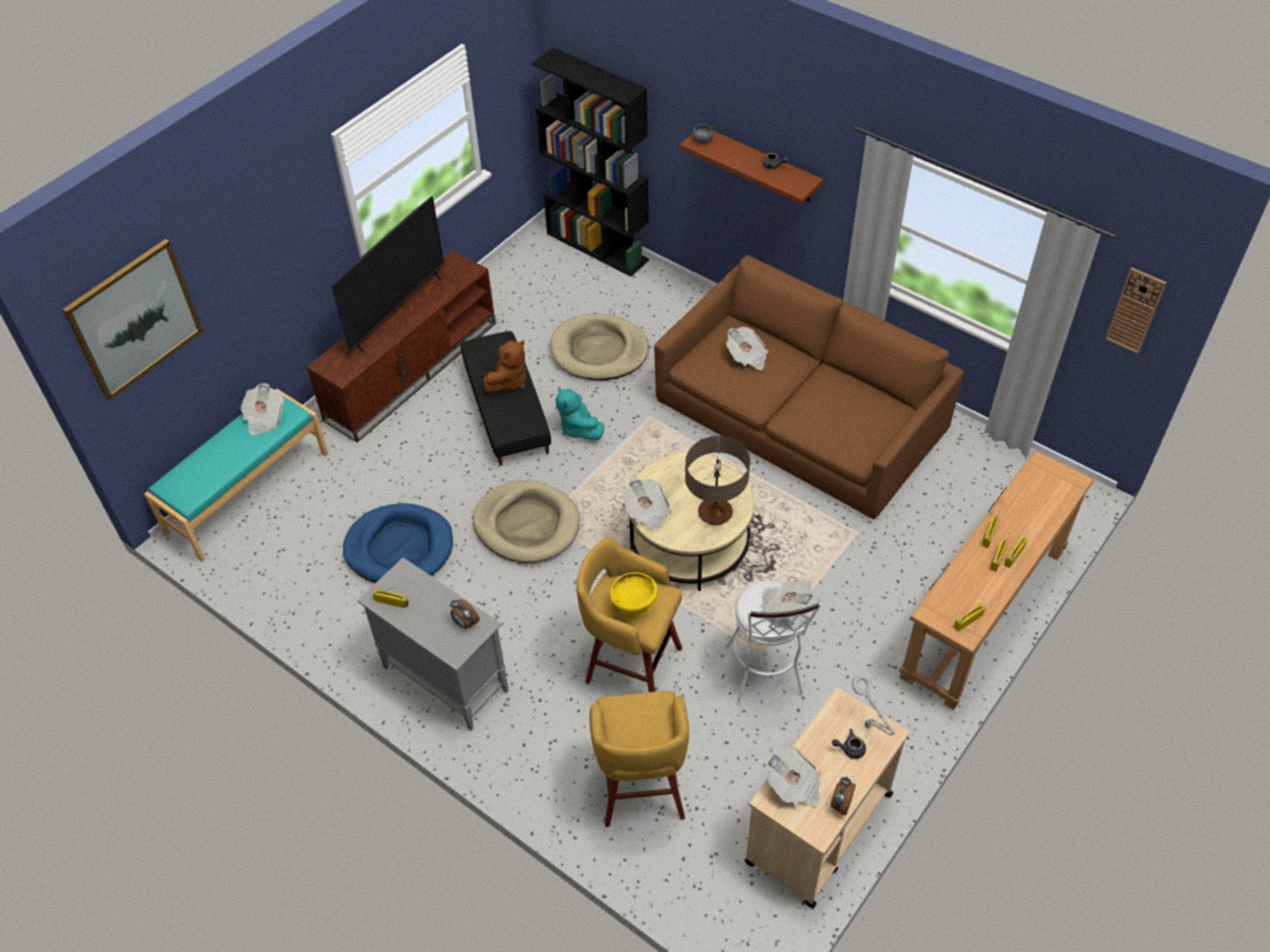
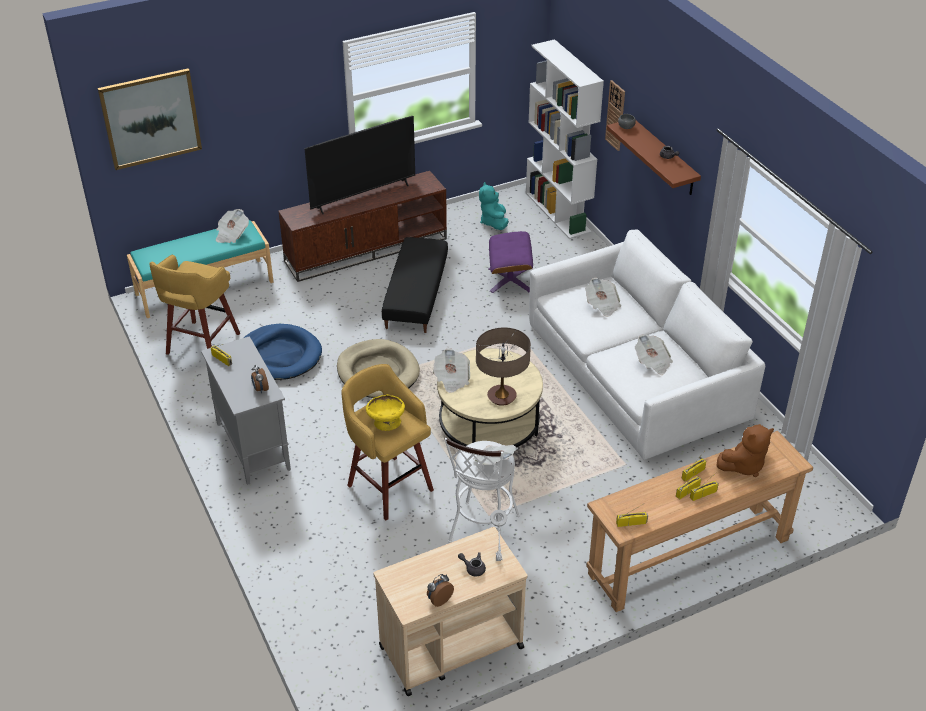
camera: 25 degrees right, 10 degrees down
brown plush toy [483,340,526,393] -> brown plush toy moved to [716,424,774,477]
black bookcase [532,48,649,276] -> white bookcase [526,39,604,239]
beige dog bed [550,314,649,380] -> purple ottoman [489,231,533,293]
turquoise plush toy [556,386,605,440] -> turquoise plush toy moved to [479,182,509,230]
yellow stool [589,691,689,827] -> yellow stool moved to [149,254,240,355]
brown sofa [654,255,964,519] -> white sofa [529,229,765,460]
newspaper [767,746,821,806] -> newspaper moved to [635,334,673,375]
wall clock [1105,267,1167,354] -> wall clock moved to [605,80,625,151]

